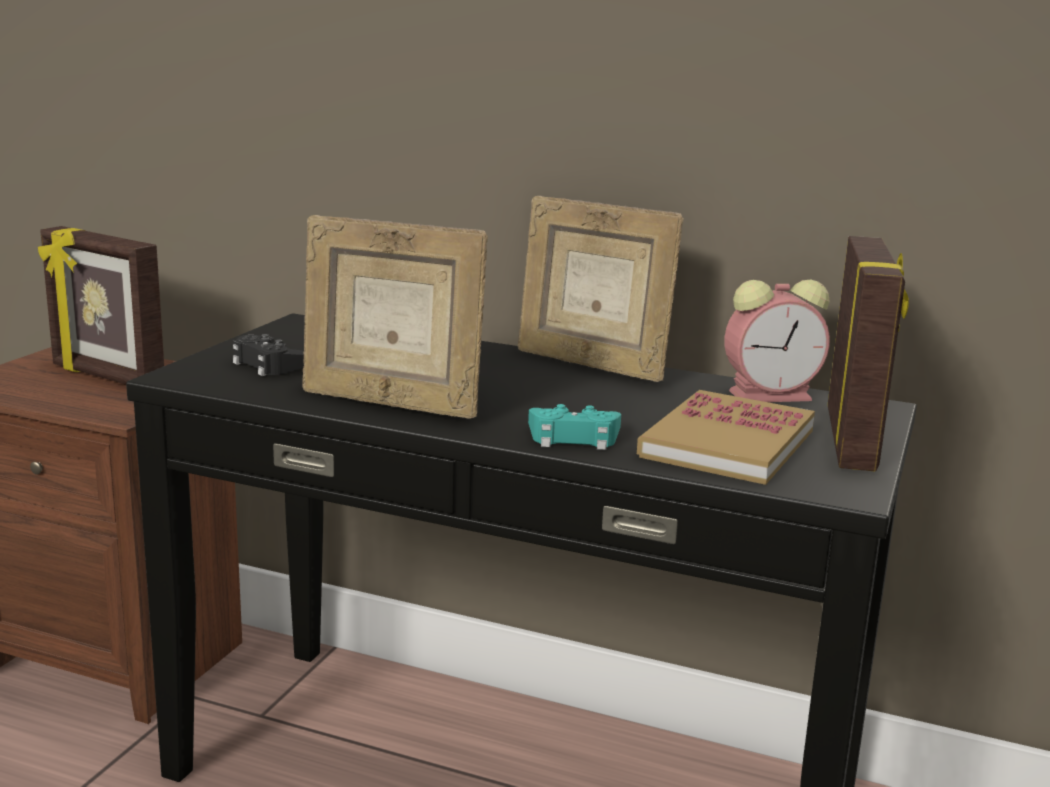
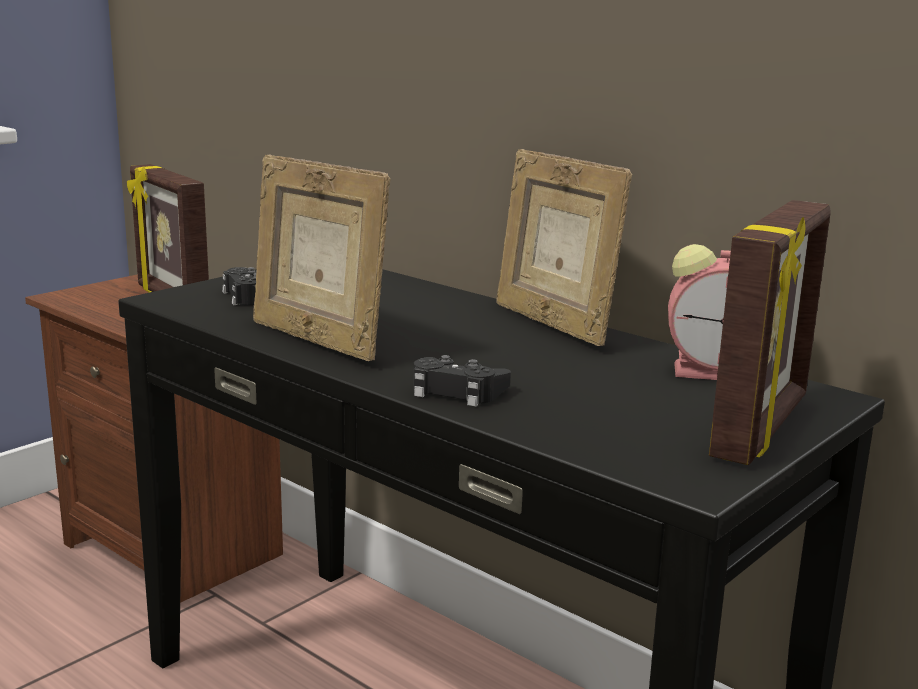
camera: 20 degrees right, 0 degrees up
turquoise game controller [528,404,621,450] -> black game controller [413,355,511,407]
book [637,390,815,485] -> none

